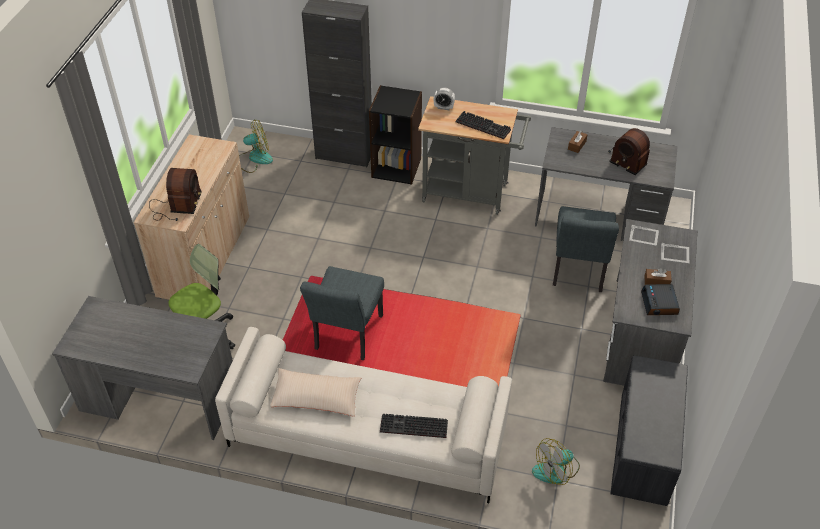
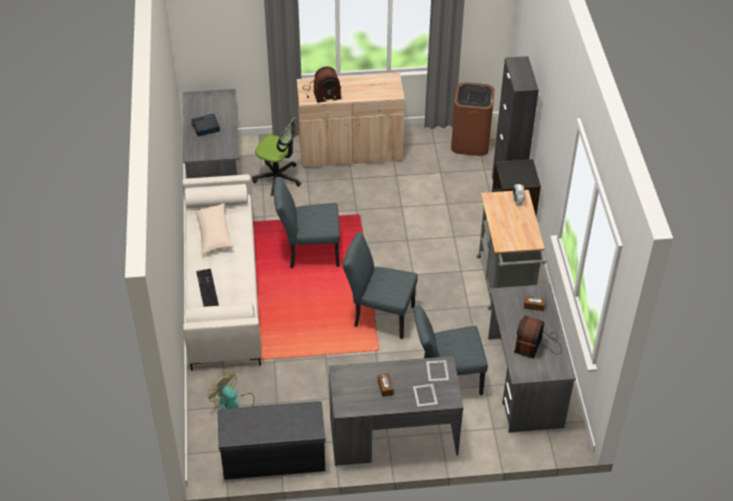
camera: 70 degrees right, 0 degrees up
fan [239,119,273,173] -> brown trash can [451,82,495,156]
keyboard [456,111,511,139] -> none
alarm clock [641,284,680,315] -> alarm clock moved to [192,114,220,136]
none -> grey chair [343,232,418,339]

